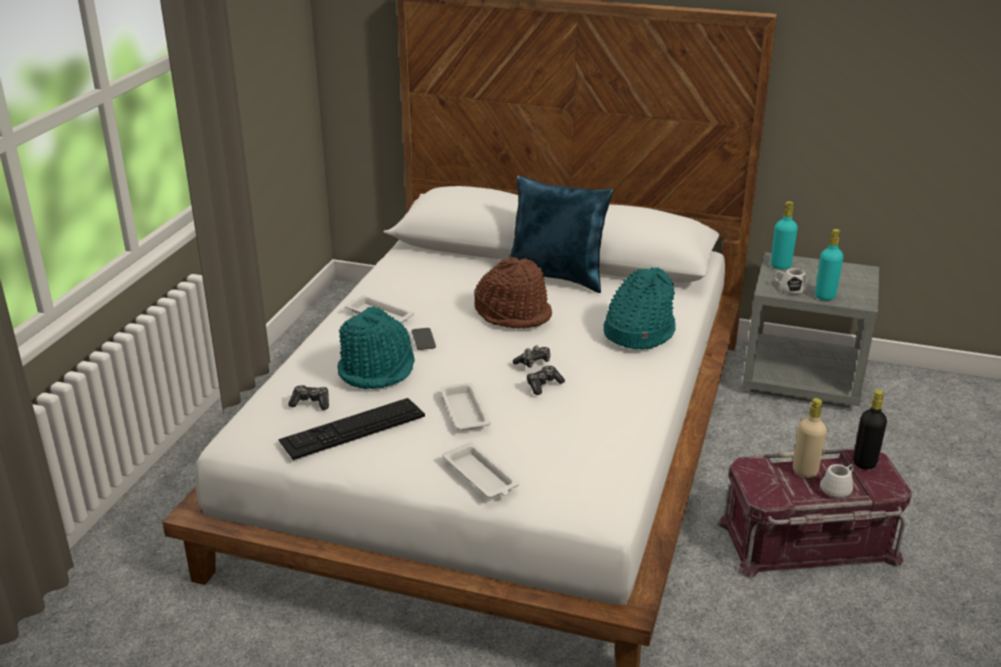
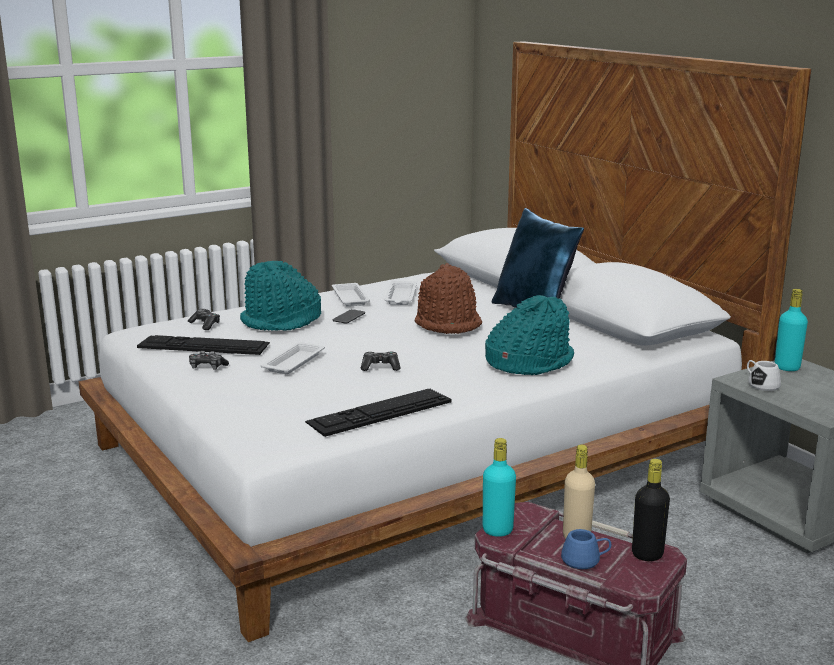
camera: 40 degrees right, 10 degrees down
white tray [442,442,519,498] -> white tray moved to [384,281,417,305]
game controller [513,346,551,368] -> game controller moved to [189,351,229,369]
turquoise bottle [815,229,844,300] -> turquoise bottle moved to [483,438,516,537]
white mug [820,464,854,498] -> blue mug [561,529,611,569]
none -> keyboard [305,389,452,437]

